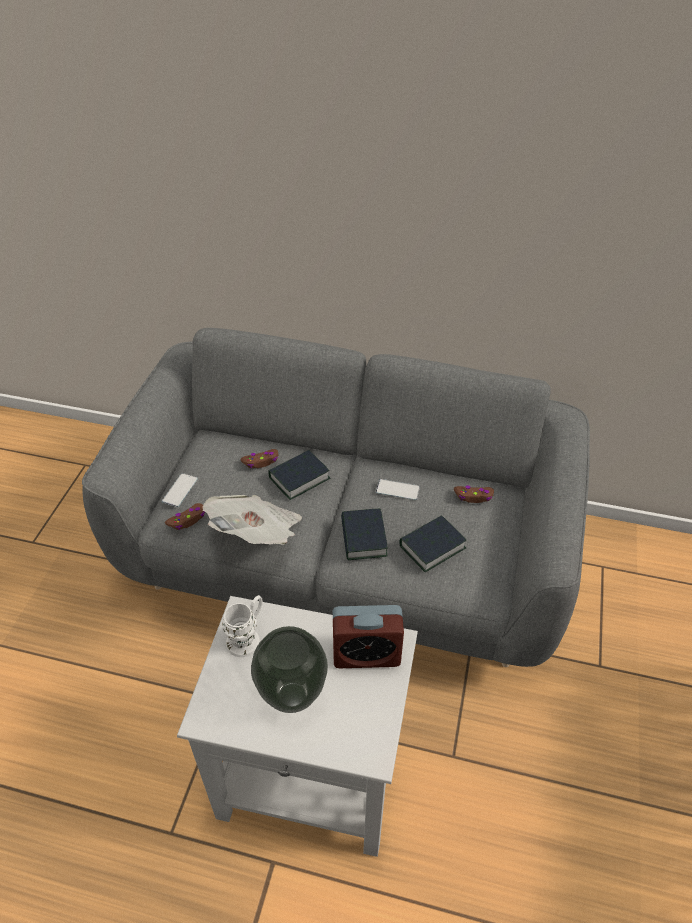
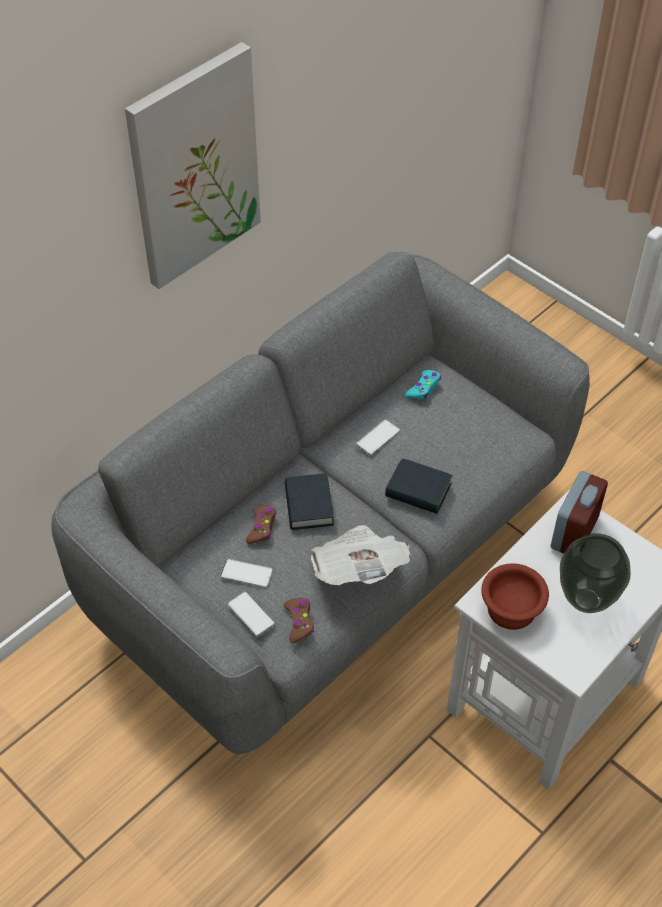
camera: 60 degrees left, 5 degrees up
white mug [222,595,263,657] -> brown bowl [481,563,549,630]
book [399,515,466,572] -> none
brown game controller [454,486,494,503] -> turquoise game controller [405,370,441,399]
none -> picture [125,42,261,289]
none -> phone [220,559,273,587]

